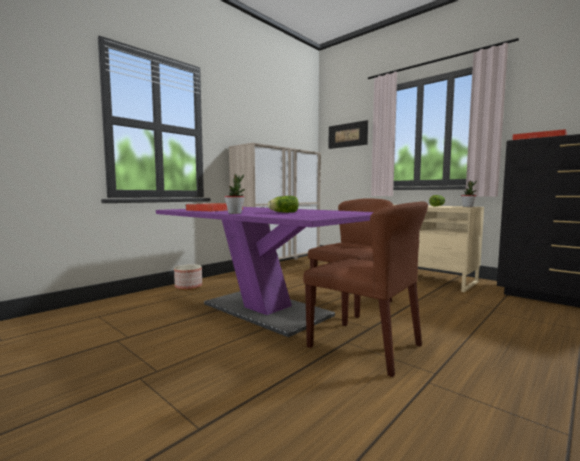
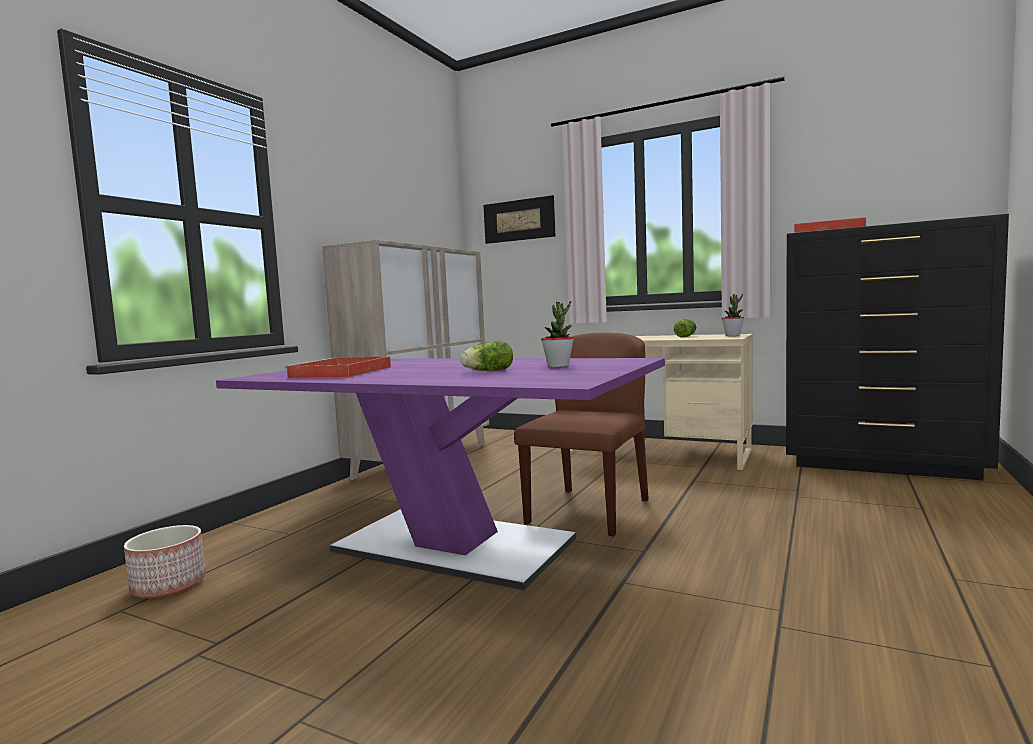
camera: 15 degrees left, 0 degrees up
planter [174,264,202,290] -> planter moved to [124,525,205,599]
potted plant [224,174,245,214] -> potted plant moved to [541,301,574,367]
brown chair [303,201,428,377] -> none

